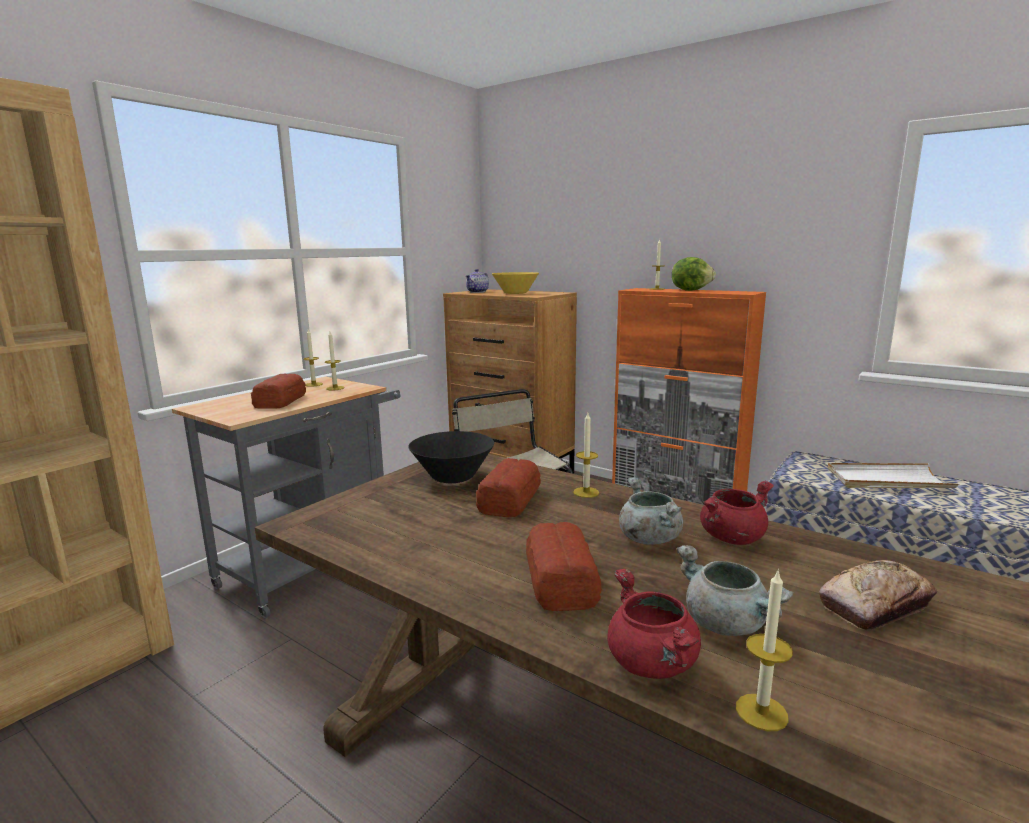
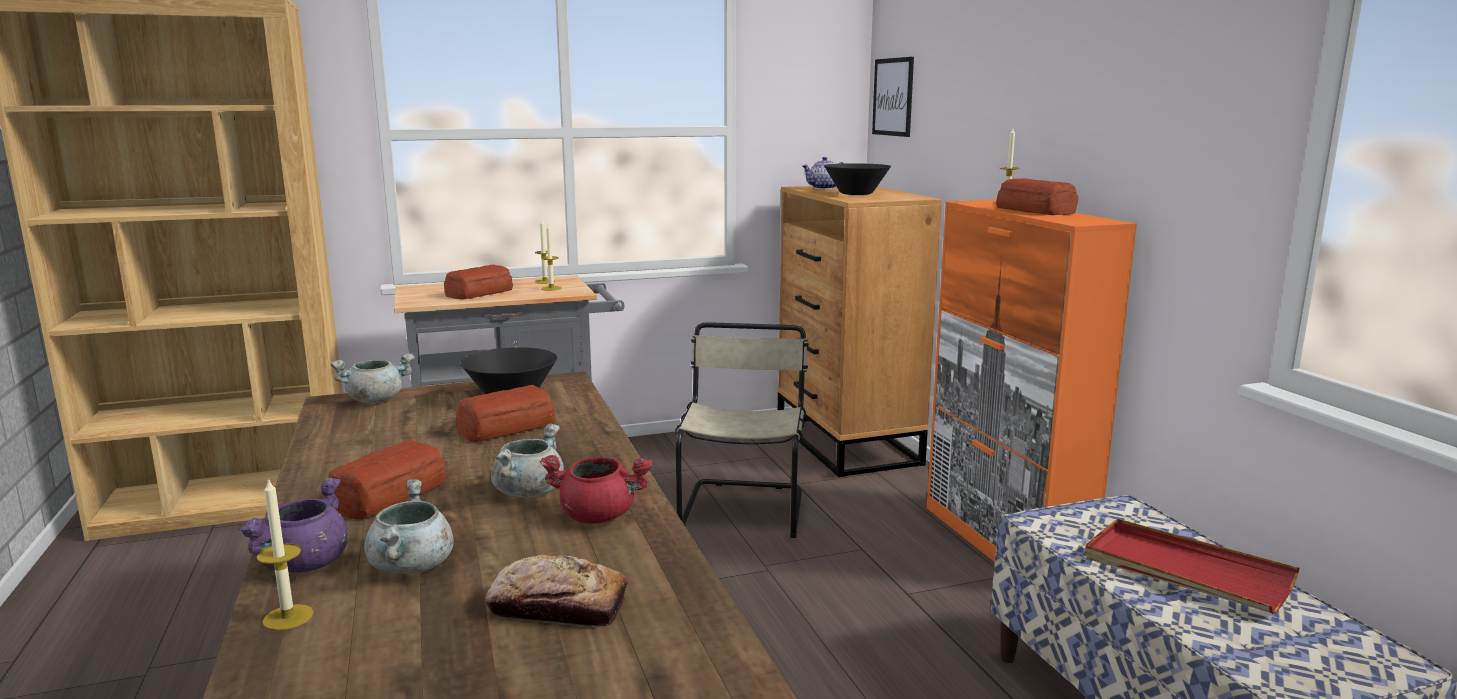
camera: 35 degrees right, 0 degrees up
yellow bowl [492,272,539,294] -> black bowl [824,163,891,195]
candle [573,413,599,498] -> none
red cooking pot [607,568,701,679] -> purple cooking pot [238,477,348,573]
lettuce [672,257,716,291] -> bread [996,178,1078,215]
white tray [828,463,959,488] -> red tray [1085,519,1300,613]
none -> grey cooking pot [330,353,415,403]
none -> picture [872,57,914,137]

